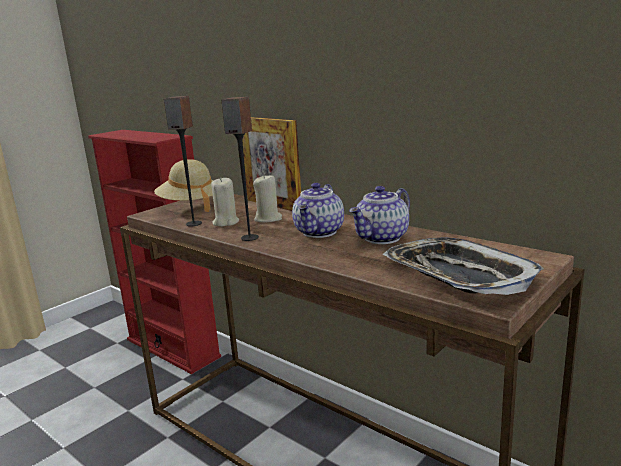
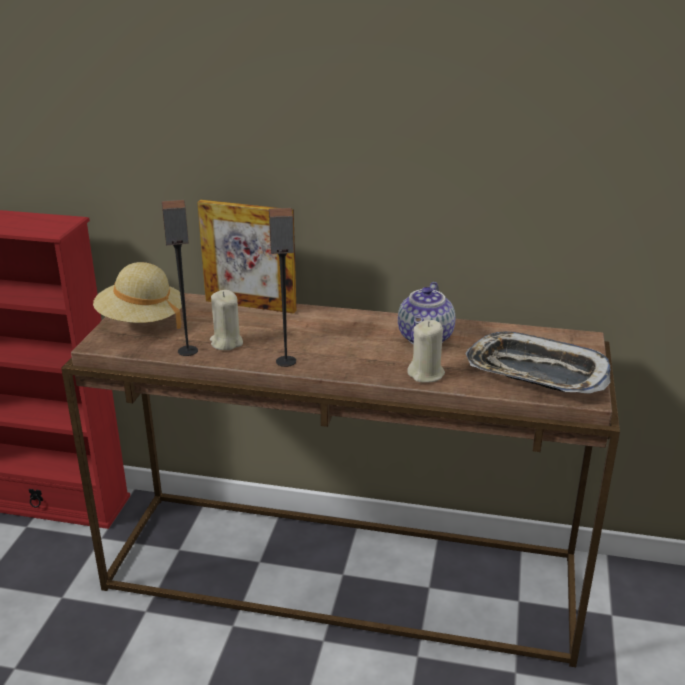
camera: 30 degrees left, 10 degrees up
beige candle [253,174,282,223] -> beige candle moved to [407,320,445,383]
teapot [292,183,344,238] -> none

